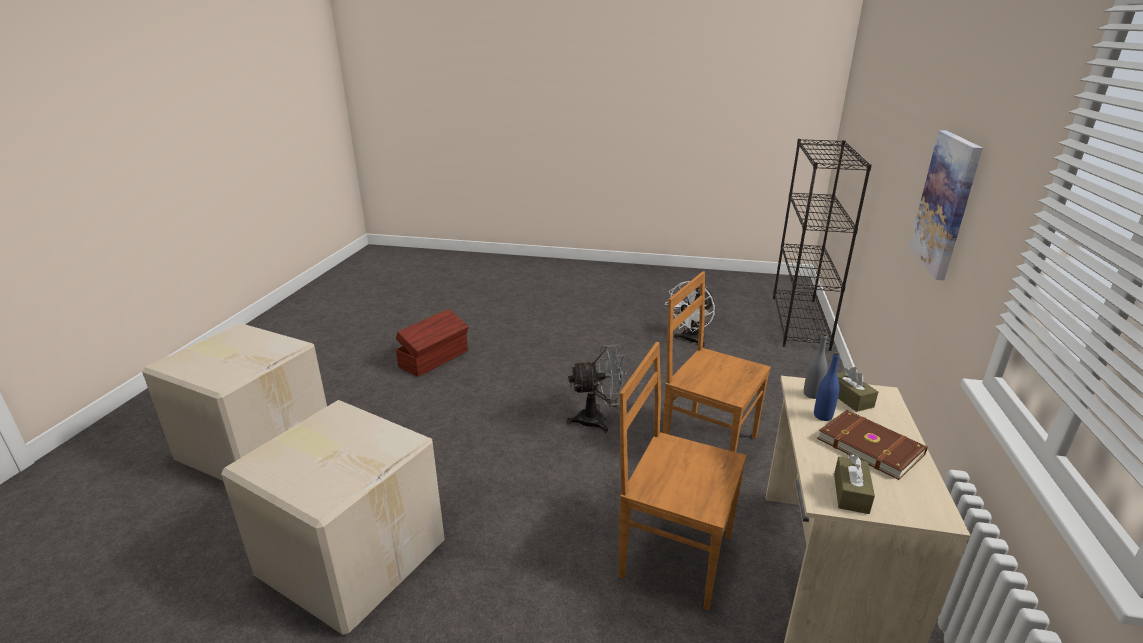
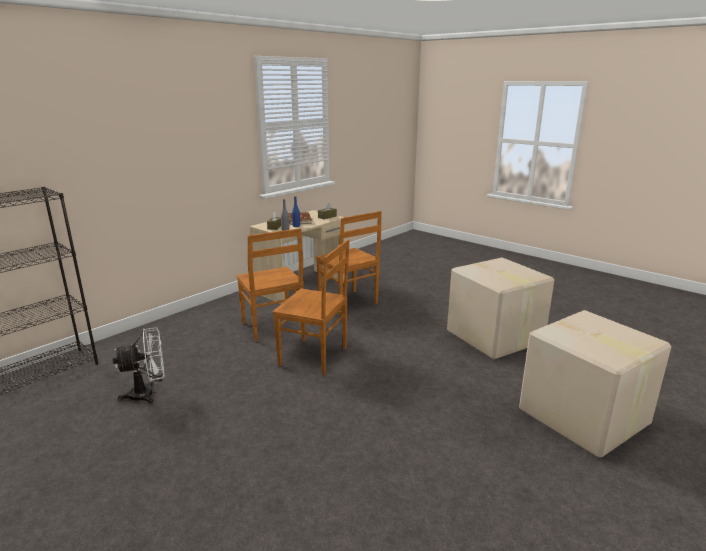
camera: 150 degrees left, 5 degrees down
brown storage box [396,309,468,377] -> none
grey fan [567,345,627,432] -> brown chair [273,239,350,376]
picture [909,130,983,280] -> none

